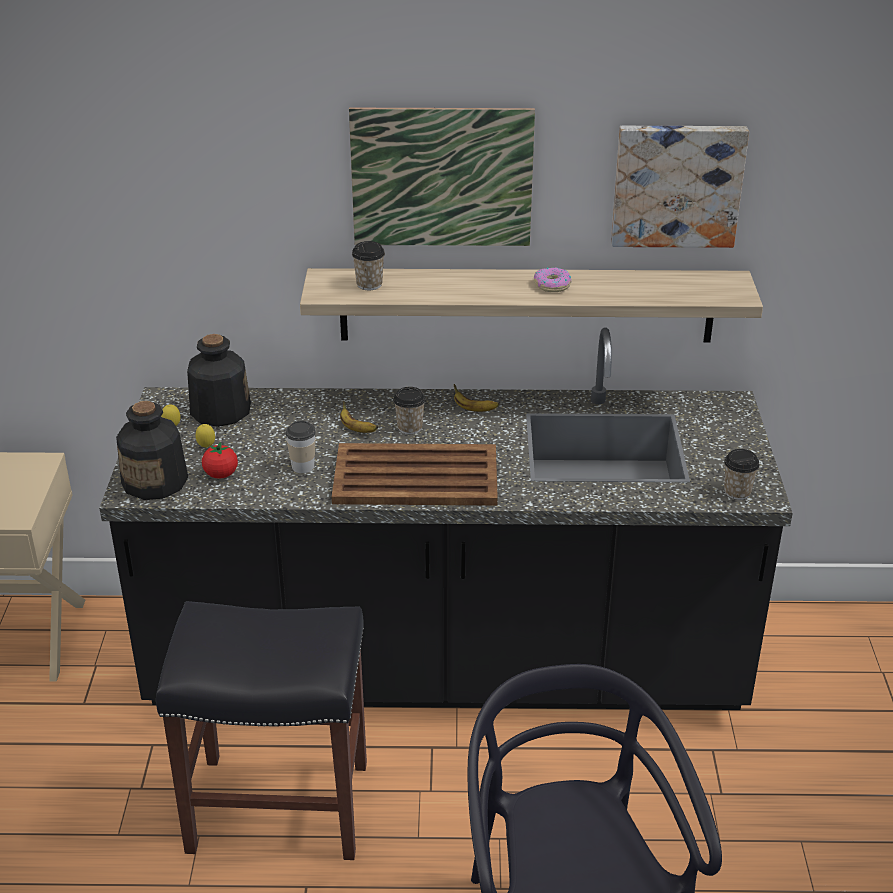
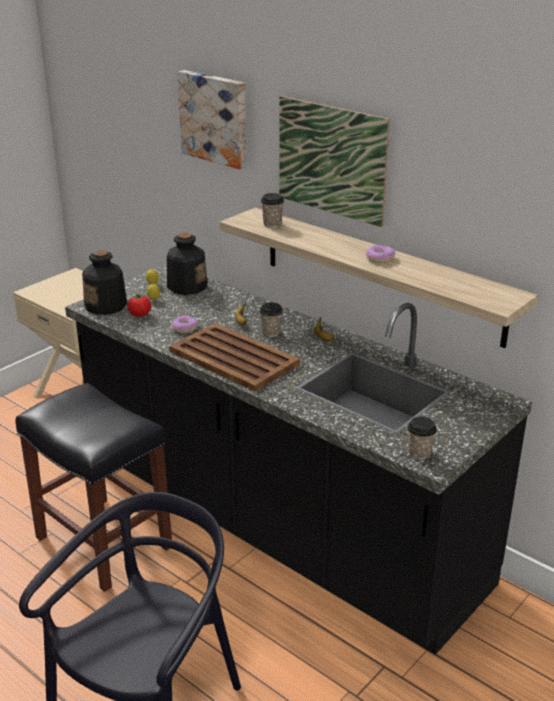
camera: 40 degrees right, 5 degrees down
cup [285,420,316,473] -> donut [172,316,199,333]
picture [611,126,749,248] -> picture moved to [177,70,246,170]

